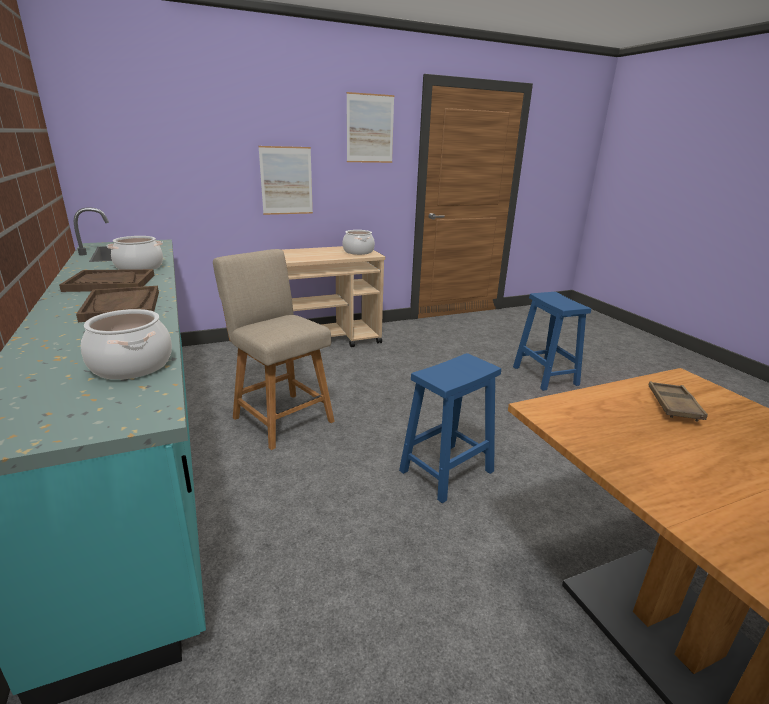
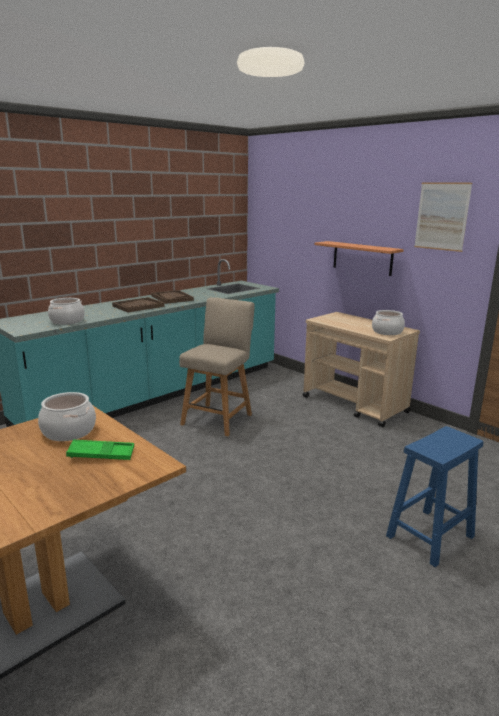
camera: 70 degrees right, 5 degrees down
cooking pot [107,236,163,270] -> cooking pot moved to [38,392,96,441]
picture [258,146,313,215] -> shelf [314,241,404,276]
blue stool [399,353,501,503] -> none
brown tray [649,381,708,422] -> green tray [66,439,134,460]

